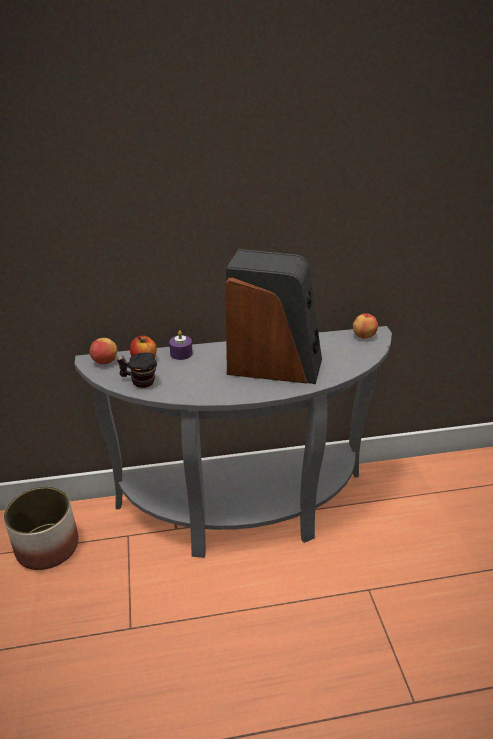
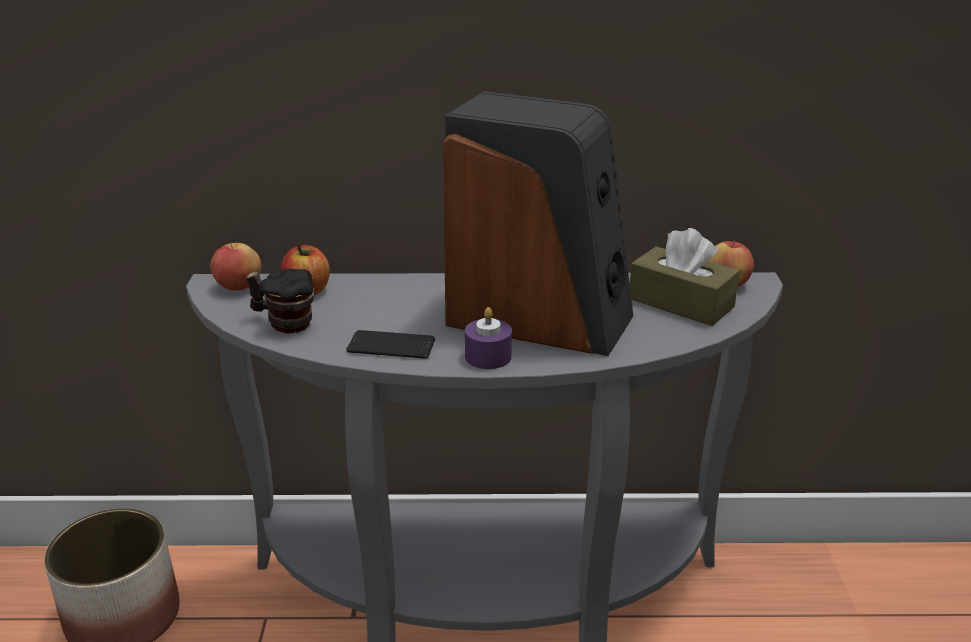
camera: 10 degrees right, 5 degrees down
purple candle [169,330,193,360] -> purple candle moved to [465,307,512,369]
none -> phone [346,330,435,359]
none -> brown tissue box [630,228,740,326]

